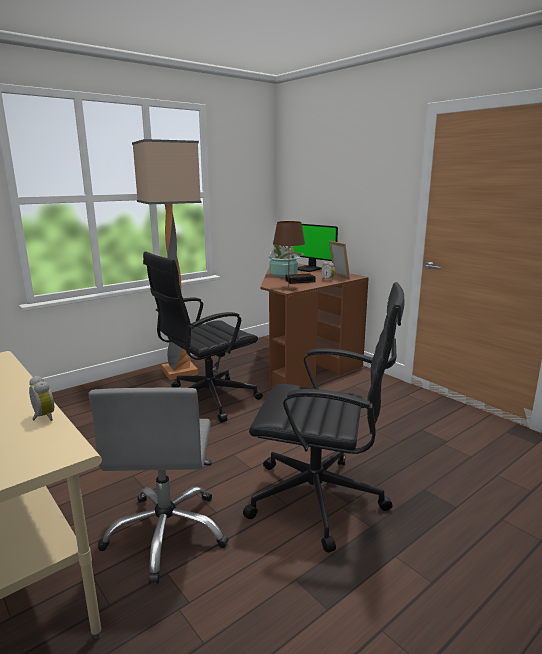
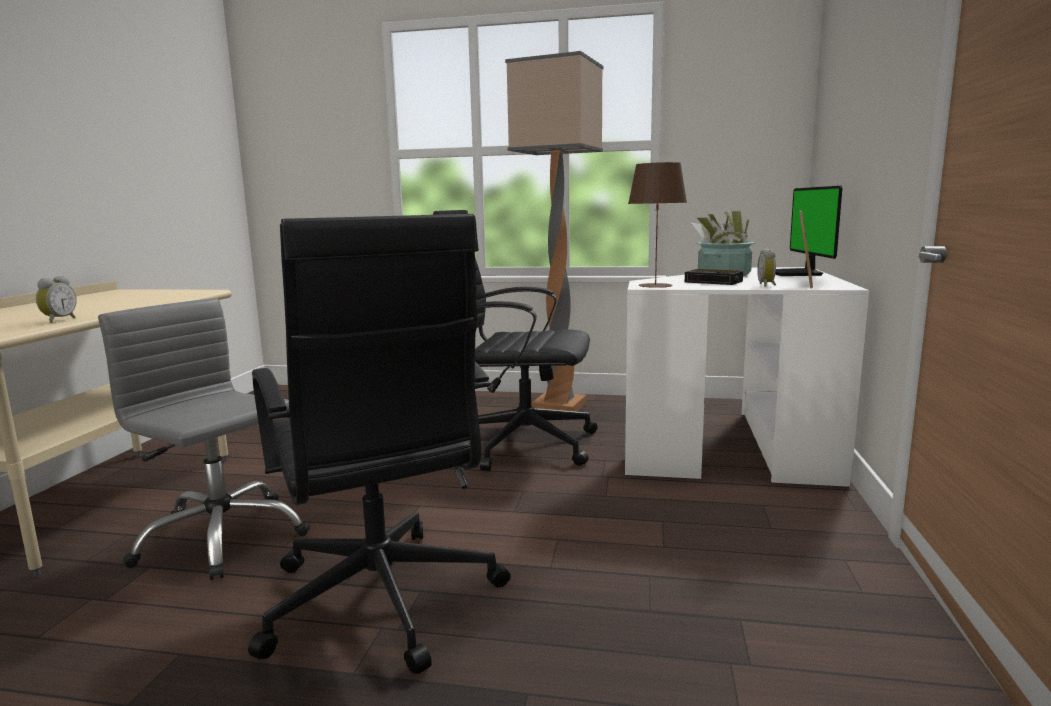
camera: 50 degrees right, 5 degrees down
grey office chair [89,387,229,584] -> grey office chair turned 75 degrees clockwise [98,298,310,580]
brown desk [260,263,369,387] -> white desk [625,267,869,487]

